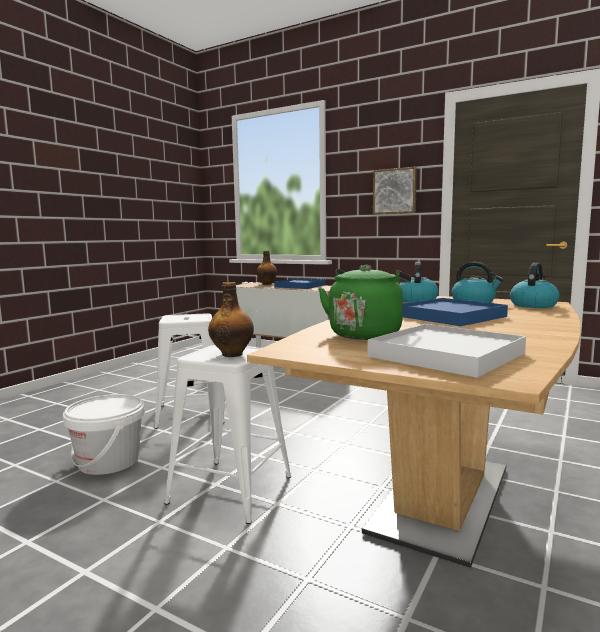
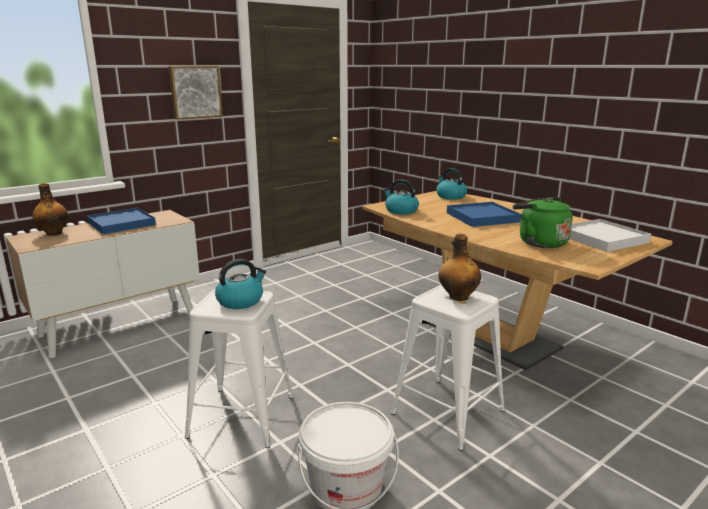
camera: 70 degrees left, 10 degrees up
kettle [451,262,503,303] -> kettle moved to [215,259,266,309]

